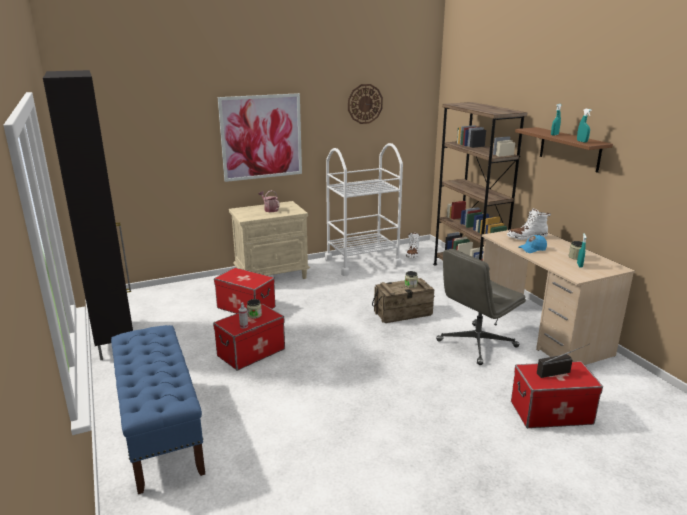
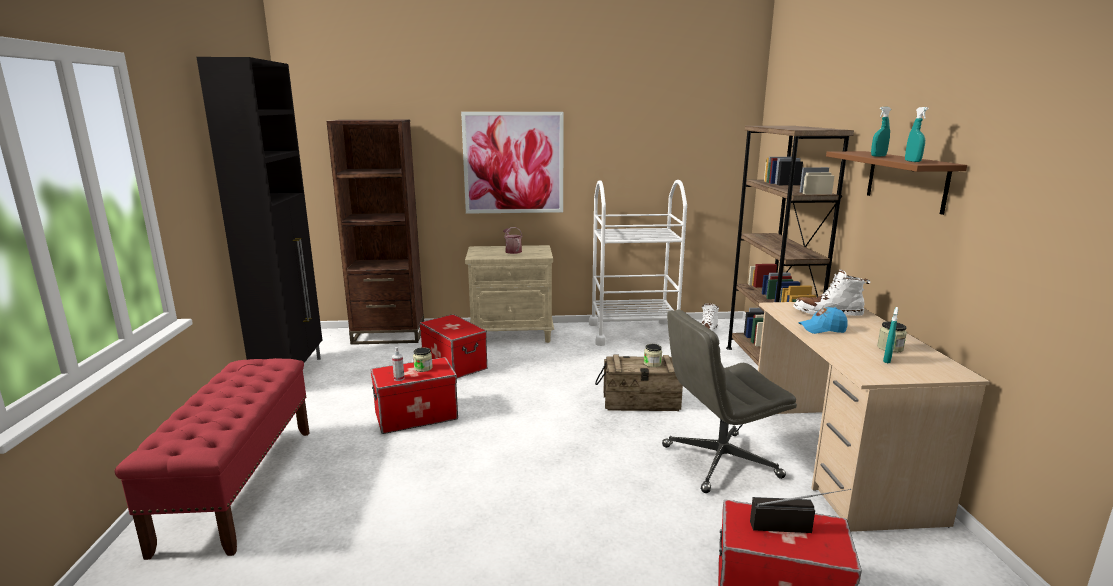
camera: 20 degrees right, 5 degrees down
blue bench [111,325,205,494] -> red bench [115,358,309,560]
wall clock [348,84,383,124] -> none
none -> brown bookcase [326,120,424,345]

